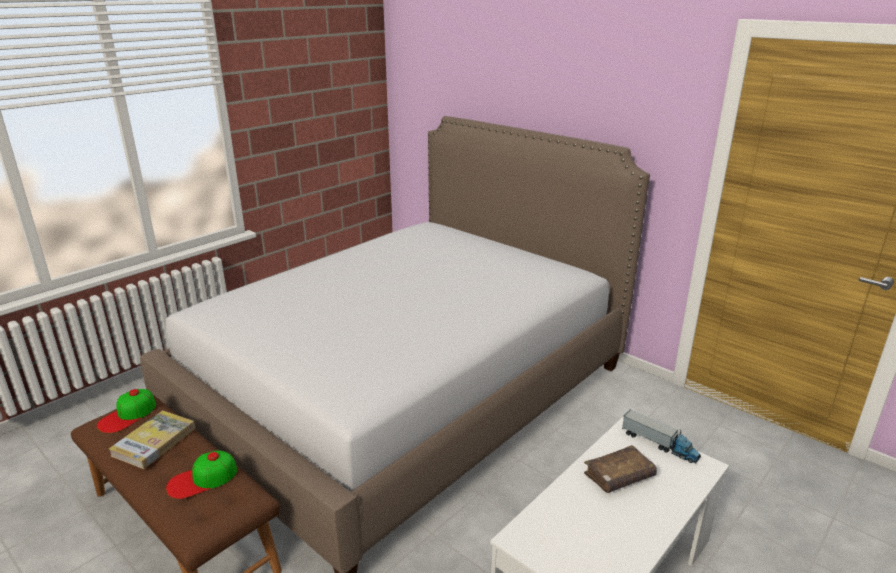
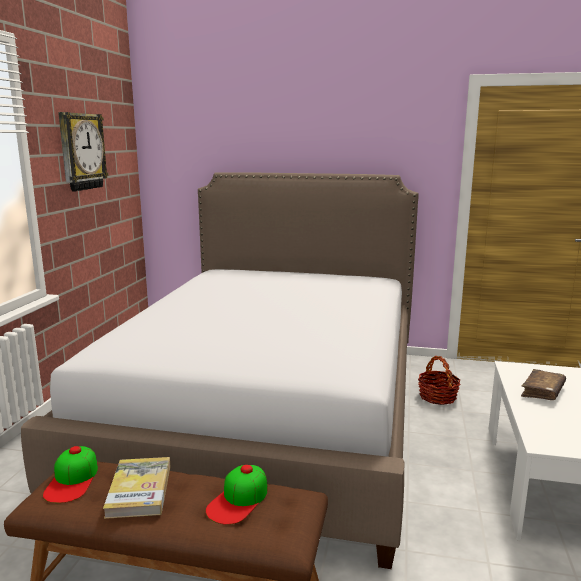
camera: 30 degrees left, 10 degrees down
toy truck [622,410,701,464] -> none
none -> wall clock [58,112,109,192]
none -> basket [418,356,460,405]

